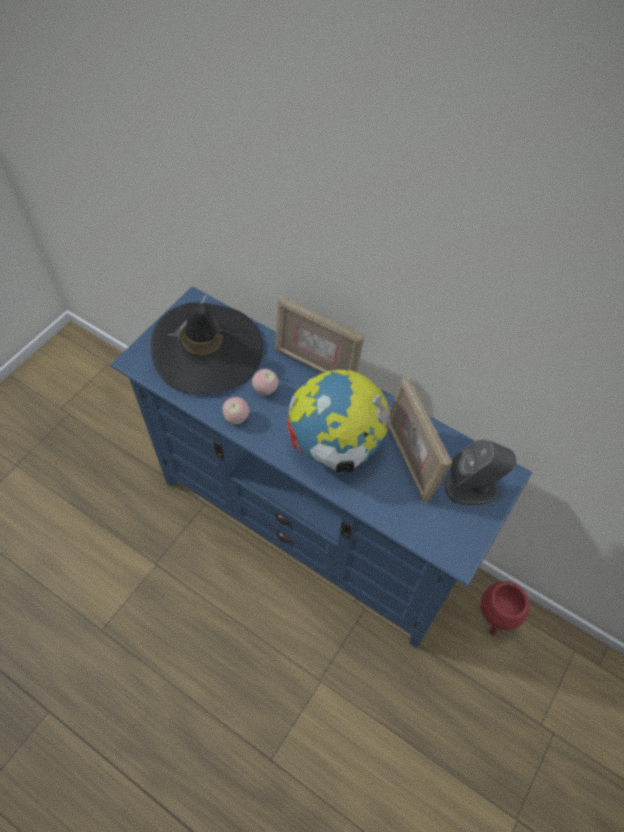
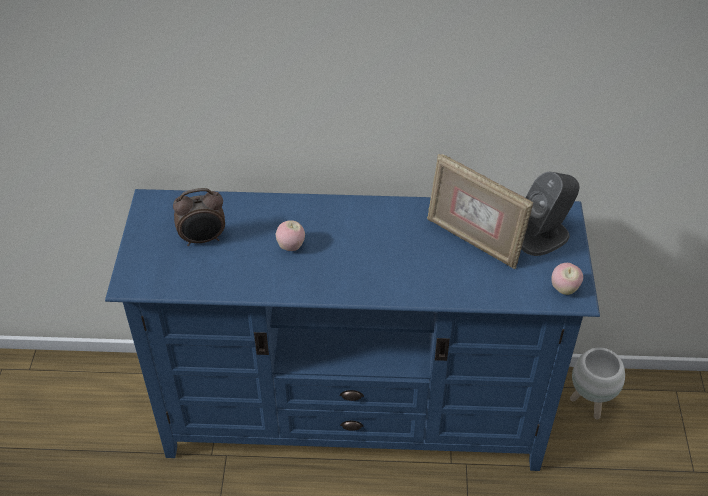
camera: 30 degrees left, 10 degrees down
black hat [151,295,263,394] -> alarm clock [173,188,225,246]
apple [223,397,249,424] -> apple moved to [552,263,583,295]
picture frame [275,296,364,373] -> none
globe [287,370,391,473] -> none
red planter [480,581,530,636] -> white planter [570,348,625,419]

